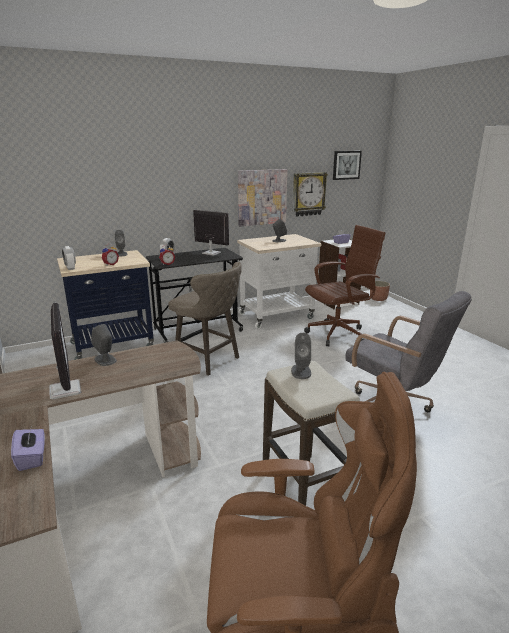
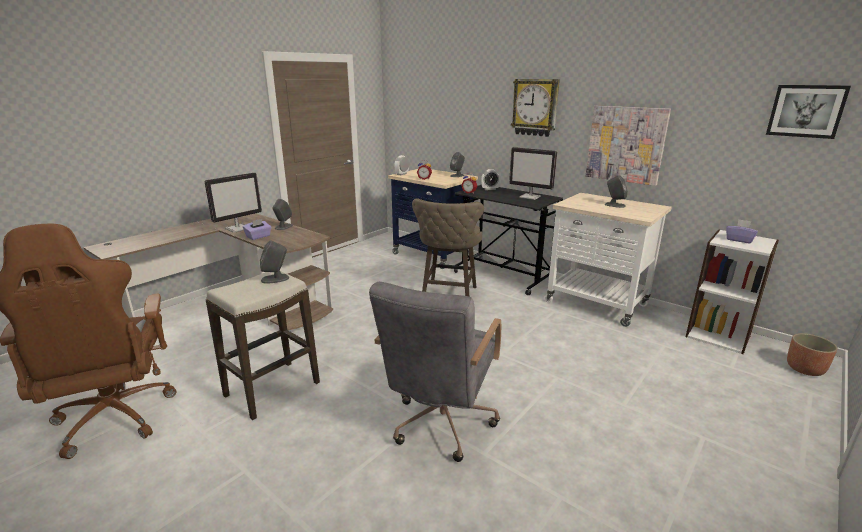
camera: 65 degrees right, 0 degrees up
purple tissue box [11,425,45,471] -> purple tissue box moved to [243,219,272,240]
monitor [193,210,229,256] -> monitor turned 120 degrees clockwise [509,147,557,200]
wall clock [293,172,328,217] -> wall clock moved to [511,79,560,137]
brown office chair [304,225,385,346] -> none

